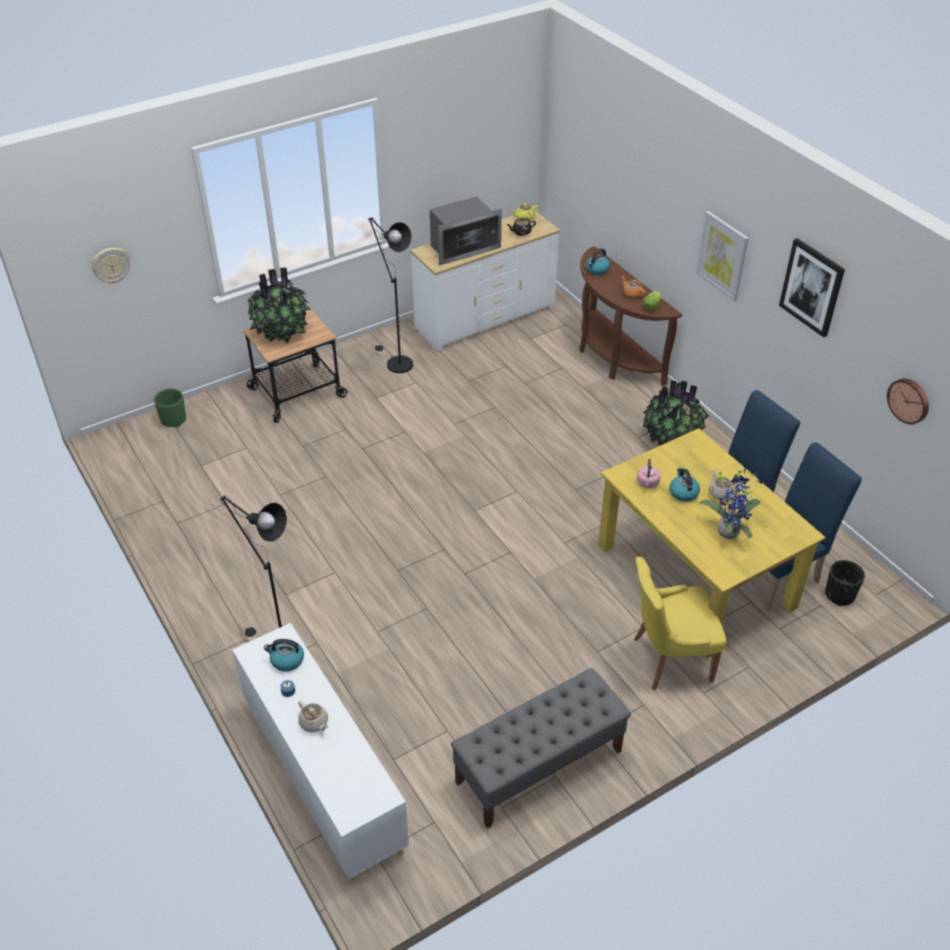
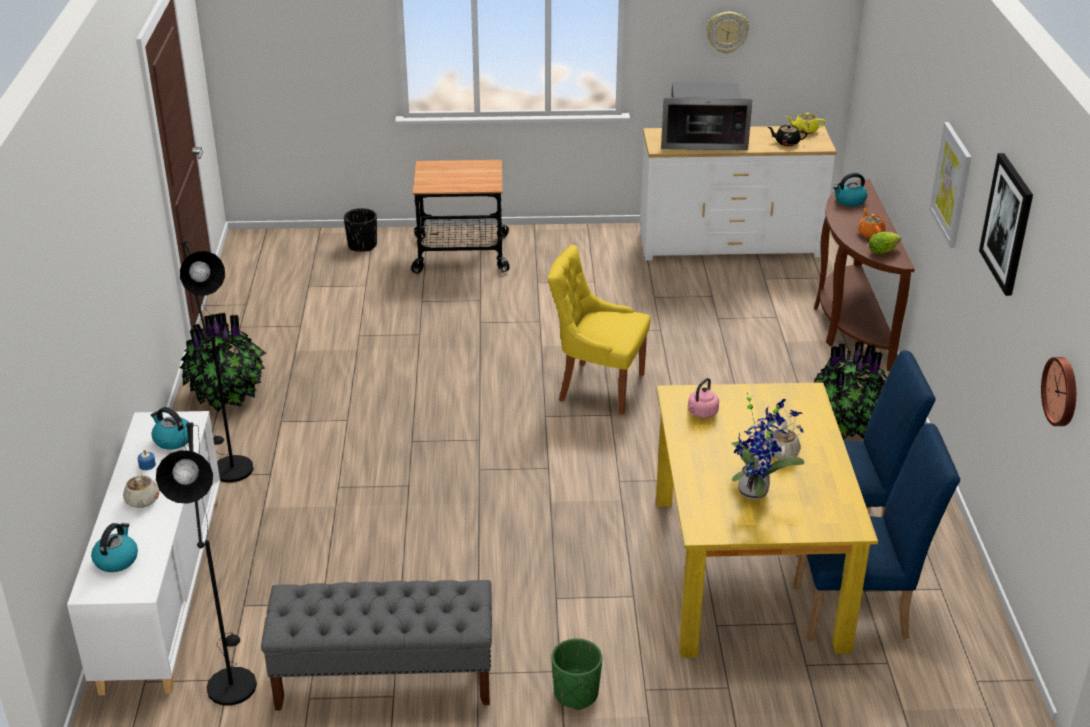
camera: 30 degrees right, 10 degrees down
wall clock [91,248,130,283] -> wall clock moved to [706,12,749,54]
green planter [154,388,186,427] -> green planter moved to [551,638,602,710]
potted plant [248,267,311,343] -> potted plant moved to [180,313,266,412]
black floor lamp [368,217,413,373] -> black floor lamp moved to [156,422,257,706]
yellow chair [634,557,726,690] -> yellow chair moved to [548,245,651,415]
kettle [670,468,700,502] -> kettle moved to [91,523,138,572]
black planter [825,560,865,606] -> black planter moved to [344,208,377,252]

